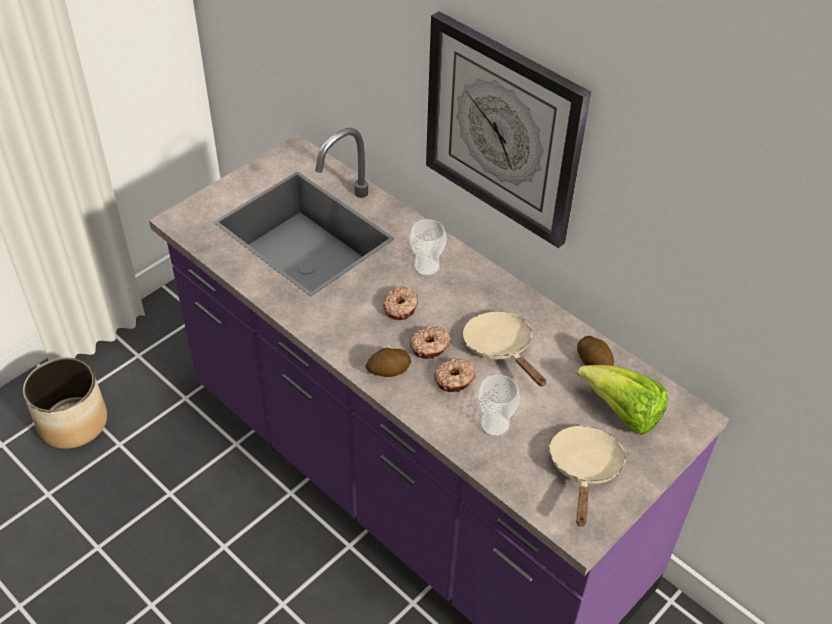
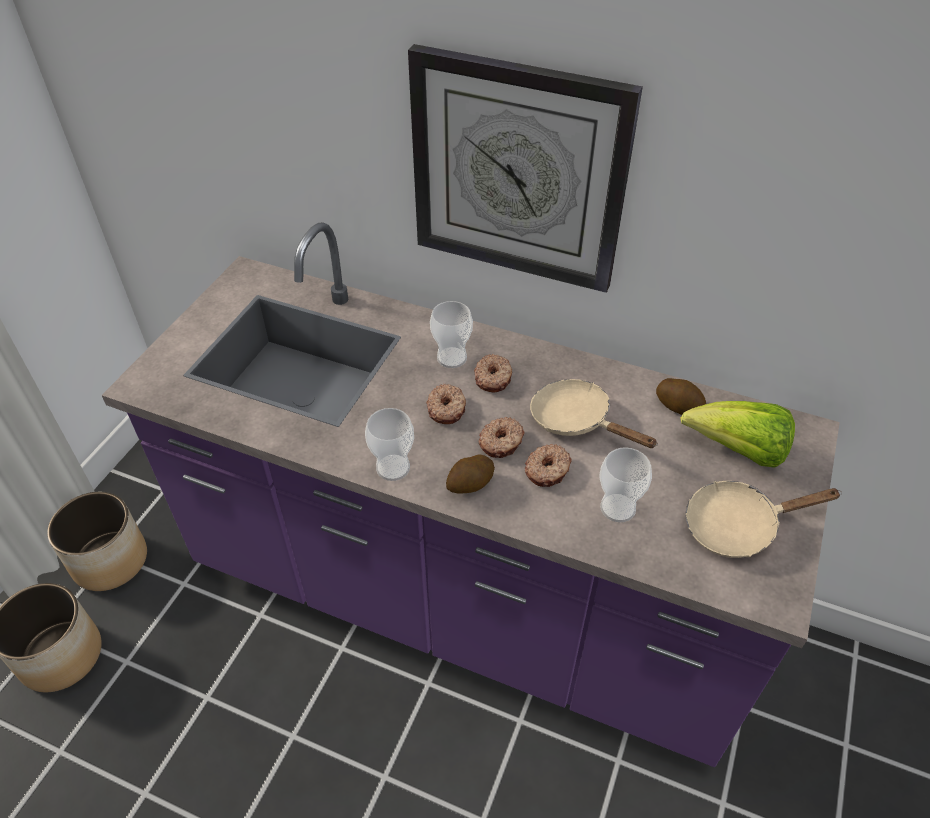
camera: 20 degrees left, 0 degrees up
beige frying pan [549,426,627,527] -> beige frying pan turned 90 degrees counterclockwise [686,481,842,558]
none -> planter [47,492,147,591]
none -> cup [365,408,414,481]
none -> donut [474,354,512,392]

